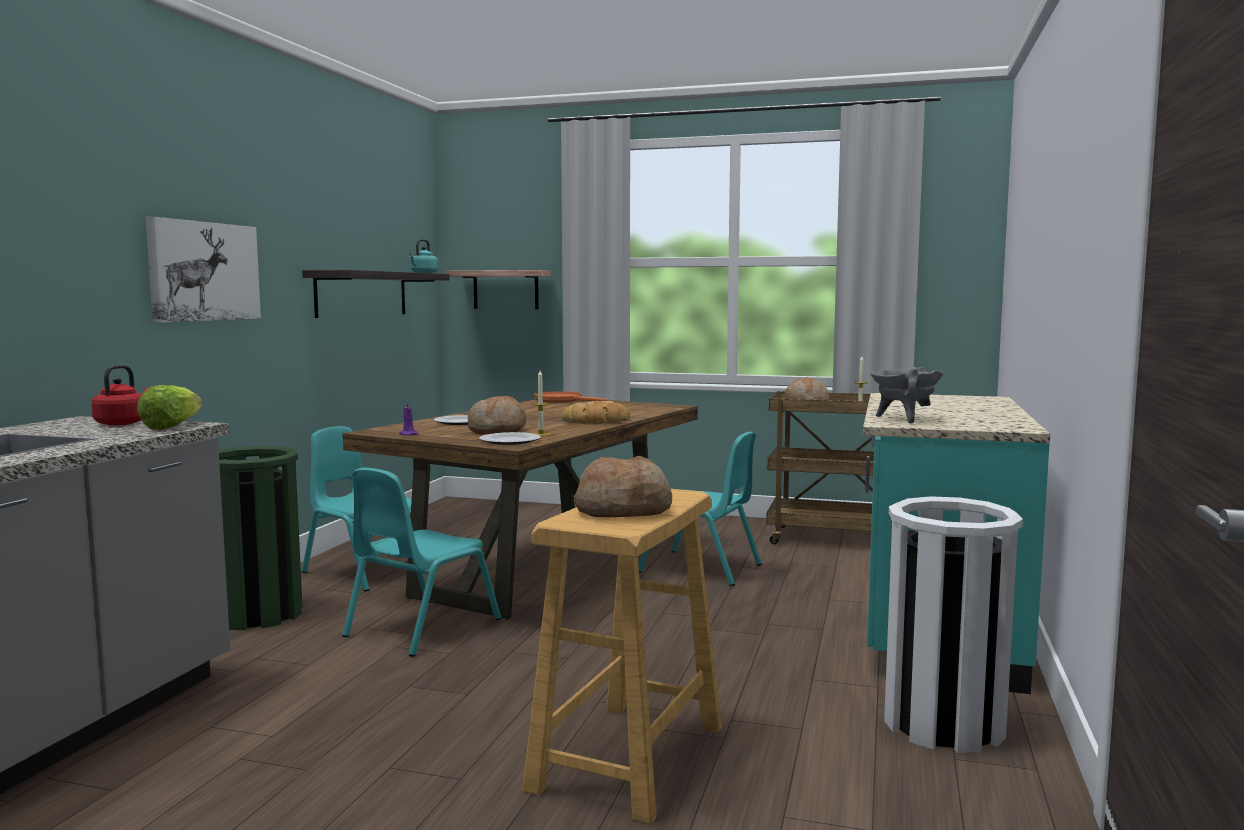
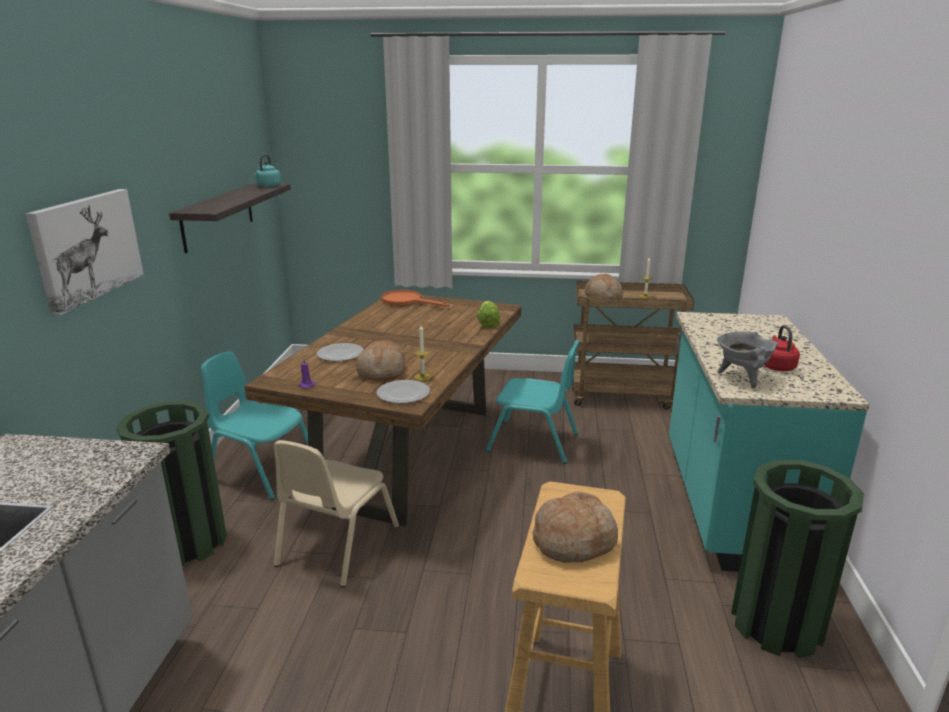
camera: 10 degrees left, 15 degrees up
red kettle [91,365,149,426] -> red kettle moved to [764,325,800,371]
lettuce [137,385,202,430] -> lettuce moved to [477,301,500,328]
turquoise chair [342,468,501,657] -> beige chair [273,440,399,587]
shelf [446,270,551,309] -> none
bread [562,401,630,424] -> none
white trash can [884,496,1023,753] -> green trash can [731,460,864,658]

